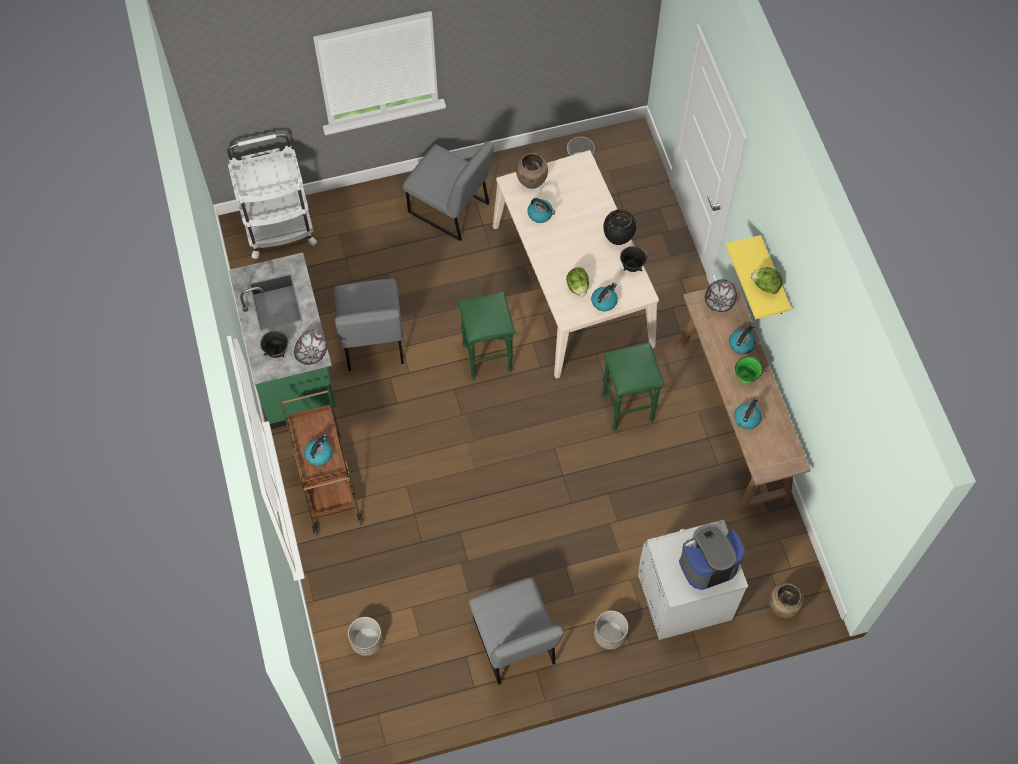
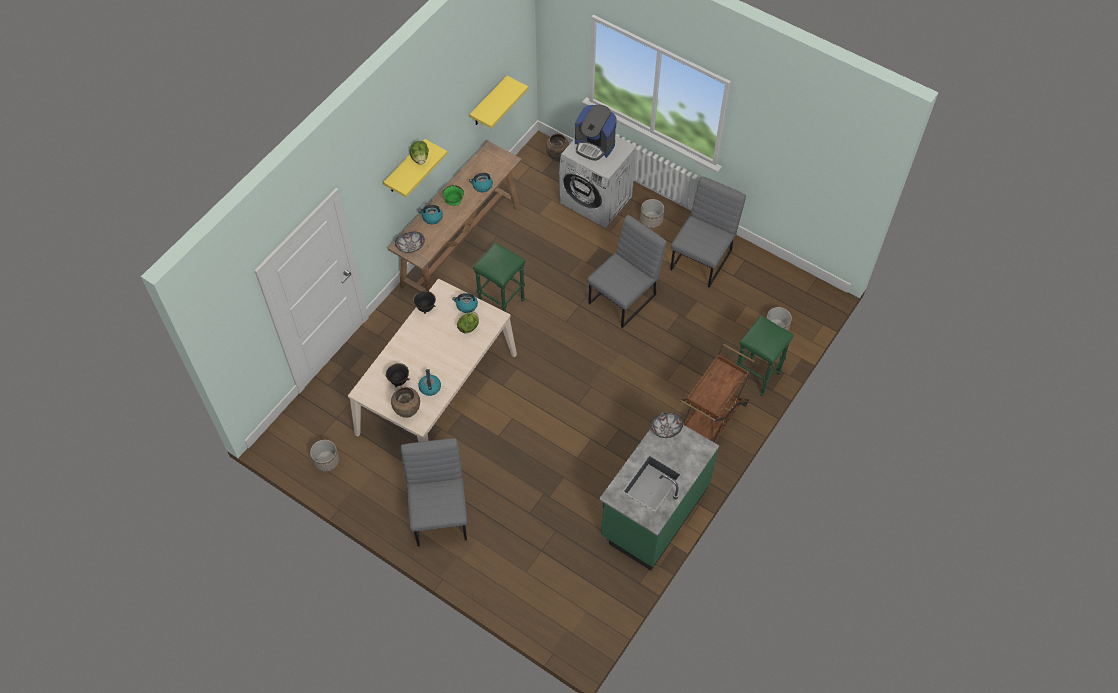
camera: 130 degrees left, 5 degrees down
white cart [227,134,317,259] -> none
black bowl [260,331,288,358] -> black bowl moved to [386,363,410,387]
kettle [304,434,332,466] -> none
grey chair [334,279,404,371] -> grey chair moved to [587,215,667,328]
green stool [458,291,515,380] -> green stool moved to [736,316,794,396]
black vase [603,209,636,245] -> none
none -> yellow shelf [469,76,528,128]

